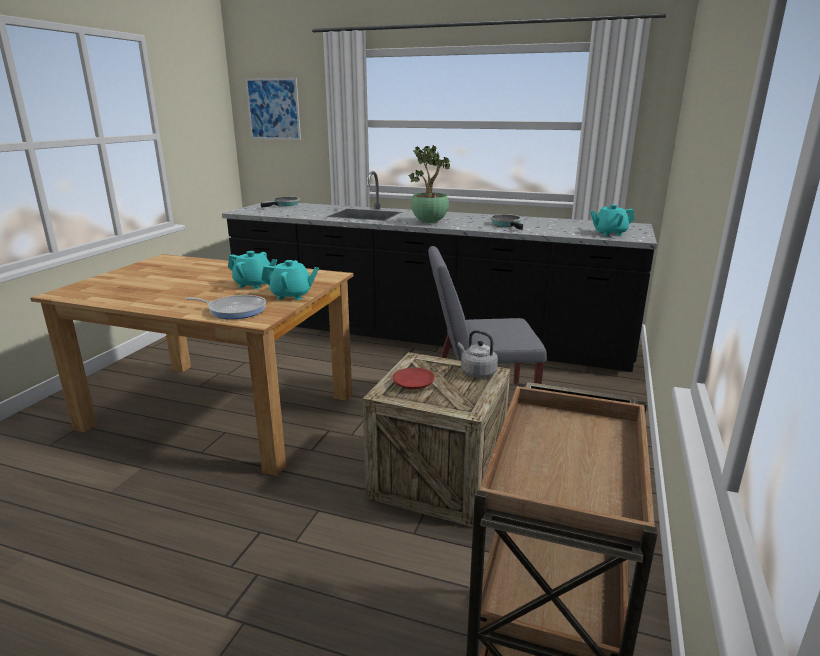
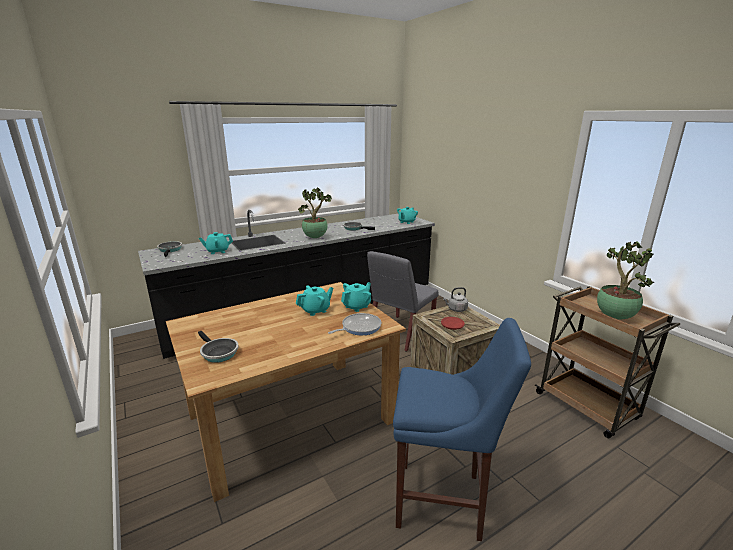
camera: 50 degrees left, 0 degrees up
picture [245,78,301,140] -> none
none -> frying pan [198,331,239,363]
none -> turquoise teapot [199,232,233,254]
none -> blue stool [393,318,531,541]
none -> potted plant [597,241,654,320]

